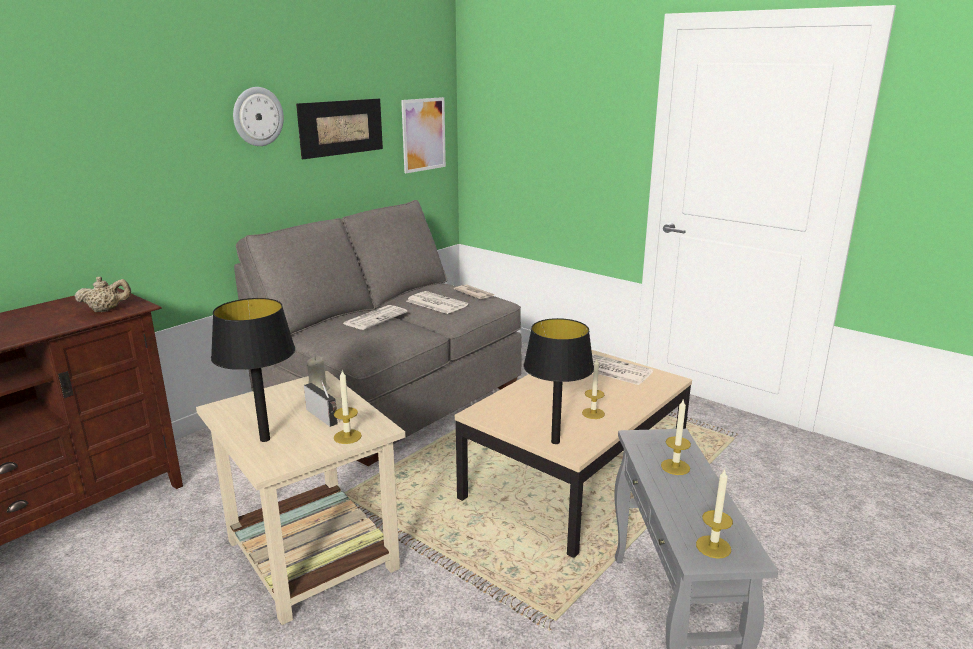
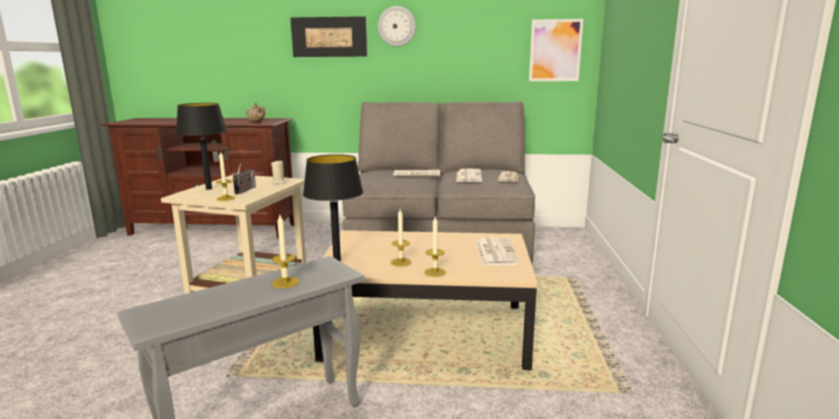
camera: 55 degrees right, 5 degrees down
picture [296,99,383,159] -> picture moved to [290,16,367,57]
candle [696,469,733,559] -> candle moved to [424,217,446,277]

